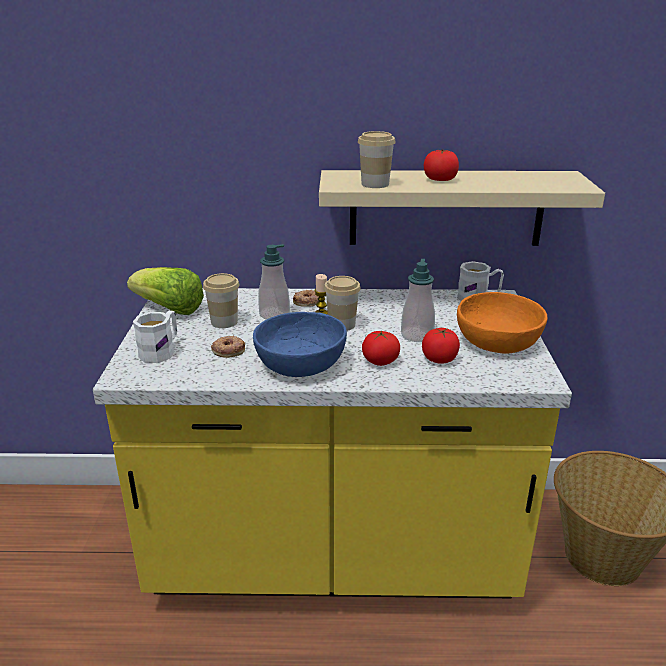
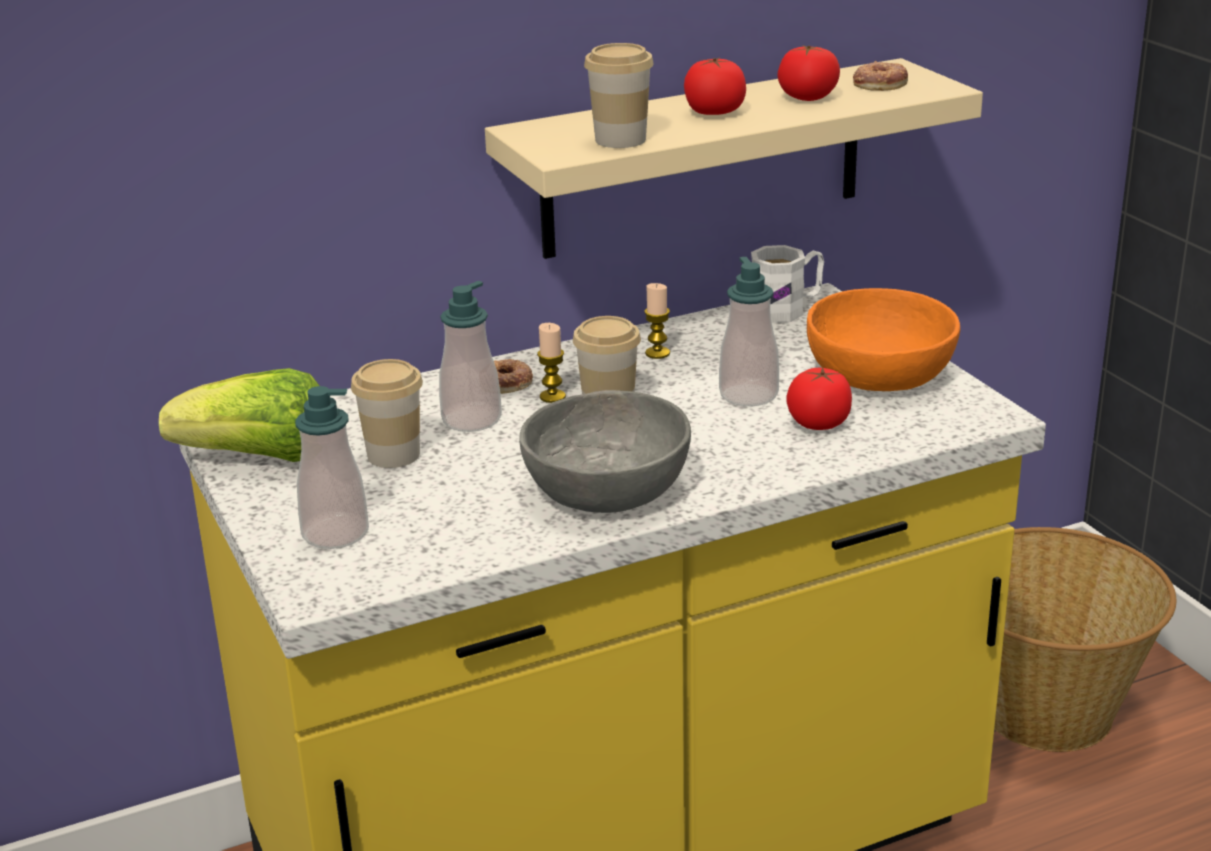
camera: 25 degrees left, 0 degrees up
white mug [133,311,177,363] -> soap dispenser [295,386,369,549]
donut [211,335,245,358] -> donut moved to [853,61,908,91]
blue bowl [253,312,347,377] -> grey bowl [519,390,691,513]
tomato [362,330,400,366] -> tomato moved to [777,45,840,101]
none -> candle [644,283,670,359]

